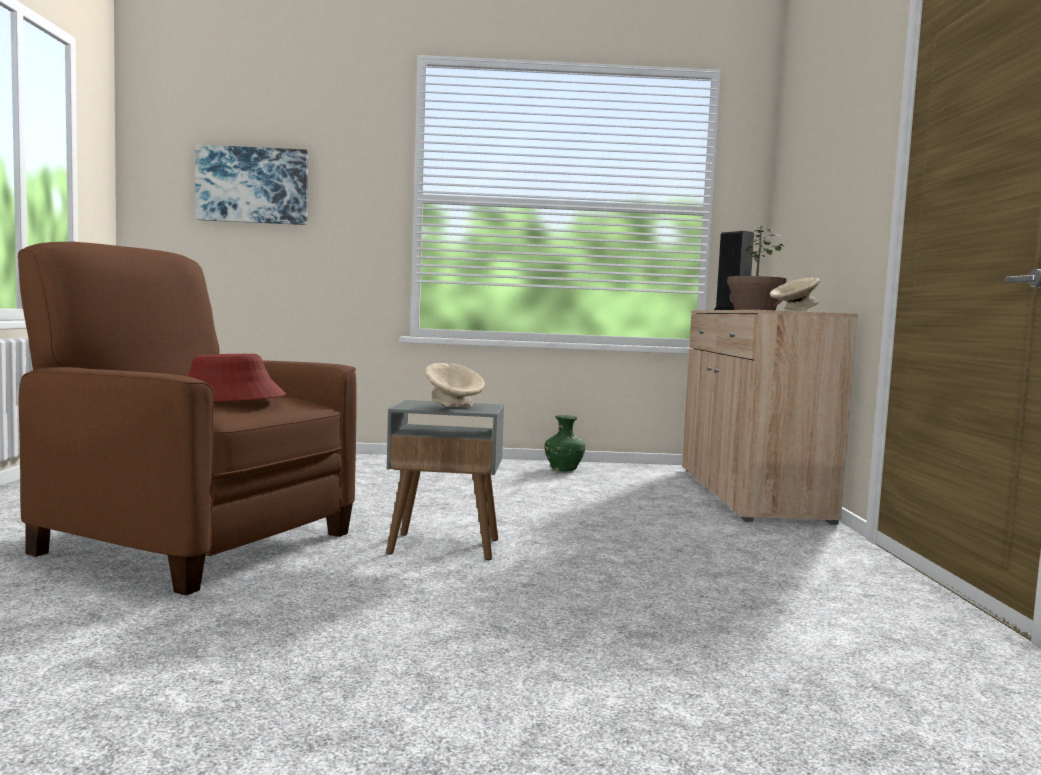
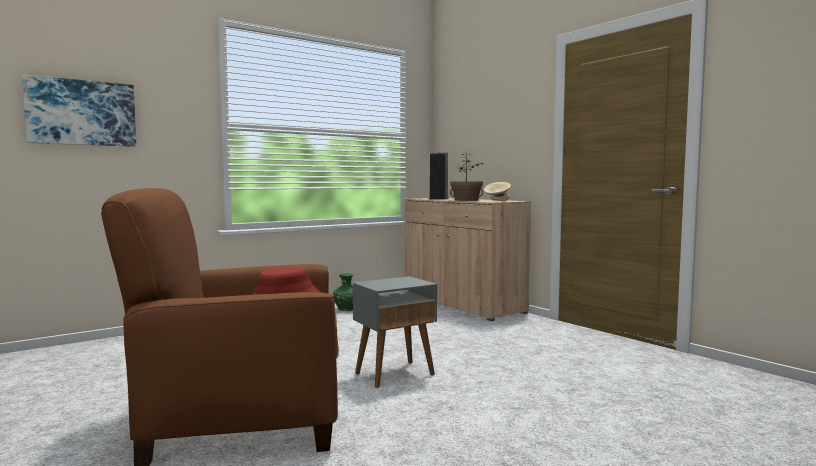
camera: 35 degrees left, 0 degrees up
beige bowl [425,363,485,408] -> none

